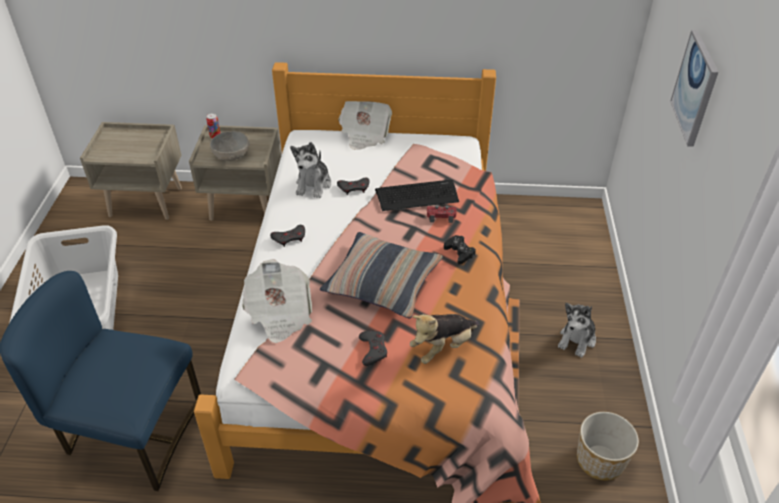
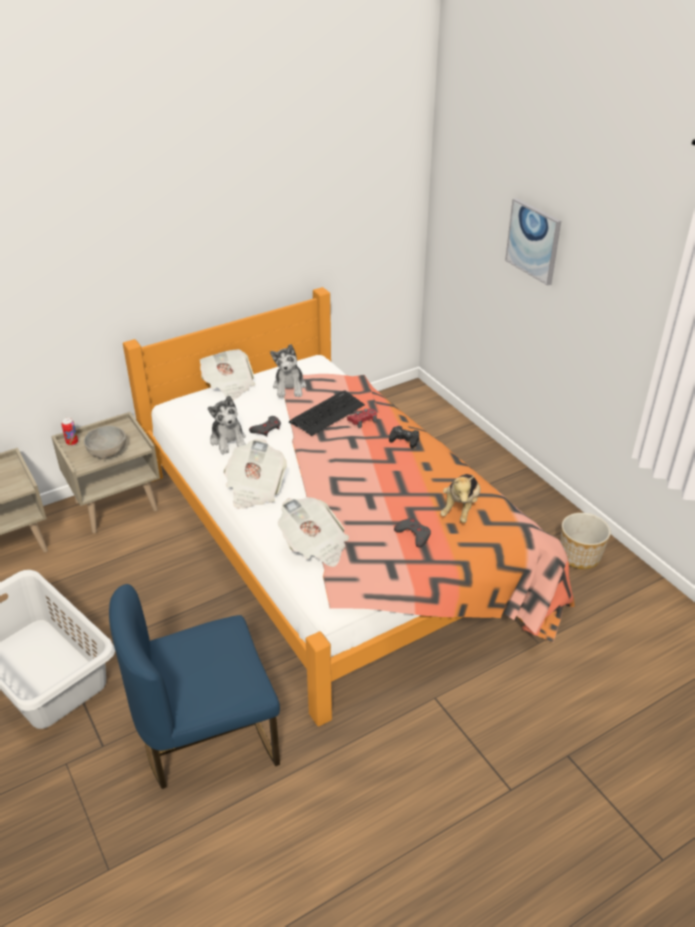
camera: 35 degrees left, 5 degrees down
grey game controller [270,225,305,247] -> newspaper [224,439,287,509]
pillow [320,232,443,318] -> none
plush toy [558,303,596,358] -> plush toy moved to [270,344,306,398]

